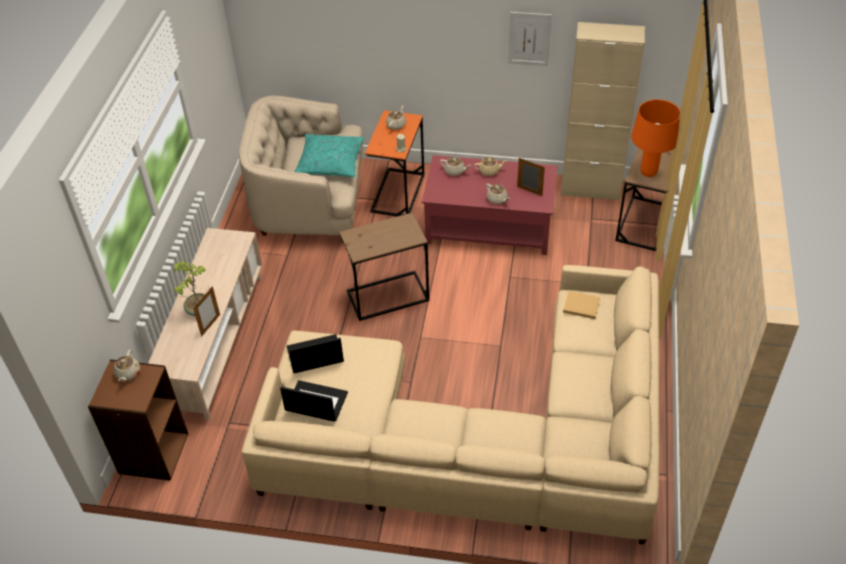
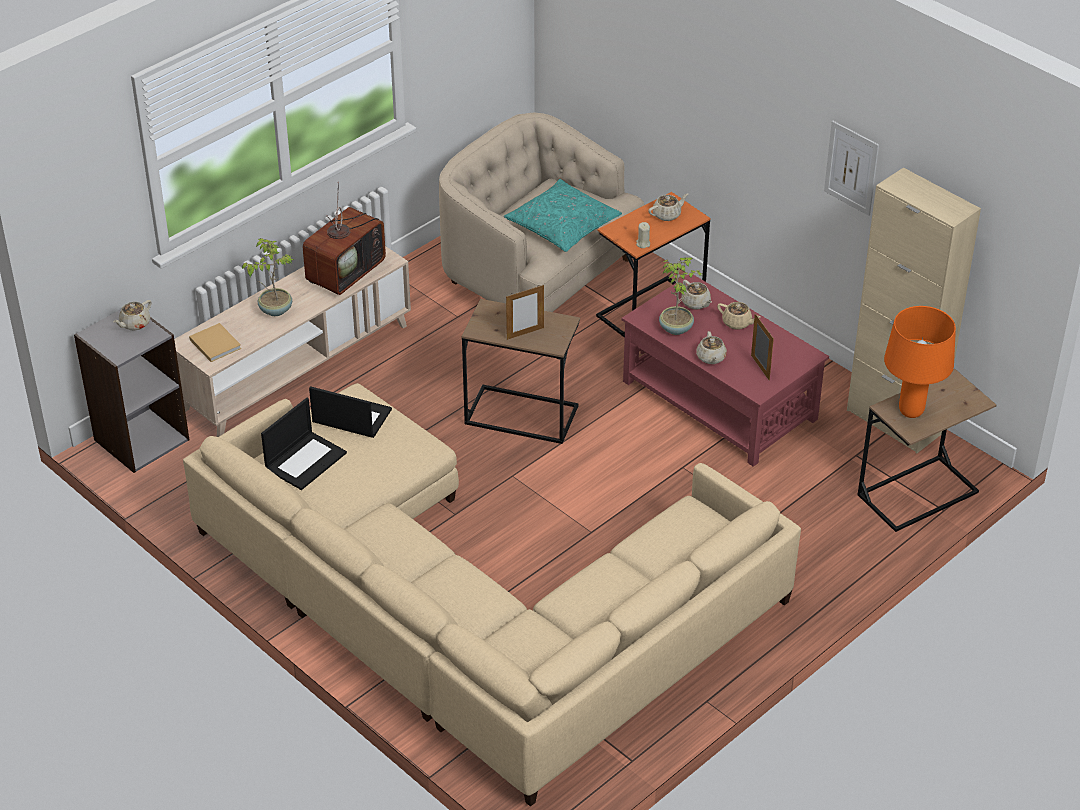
camera: 35 degrees right, 5 degrees down
brown bookcase [88,359,188,481] -> grey bookcase [74,309,189,473]
picture frame [193,286,220,336] -> picture frame moved to [506,285,544,340]
laptop [280,380,348,422] -> laptop turned 75 degrees clockwise [261,398,347,490]
beige book [563,291,600,319] -> beige book moved to [189,323,241,362]
none -> television [303,182,386,295]
none -> potted plant [659,257,702,335]

